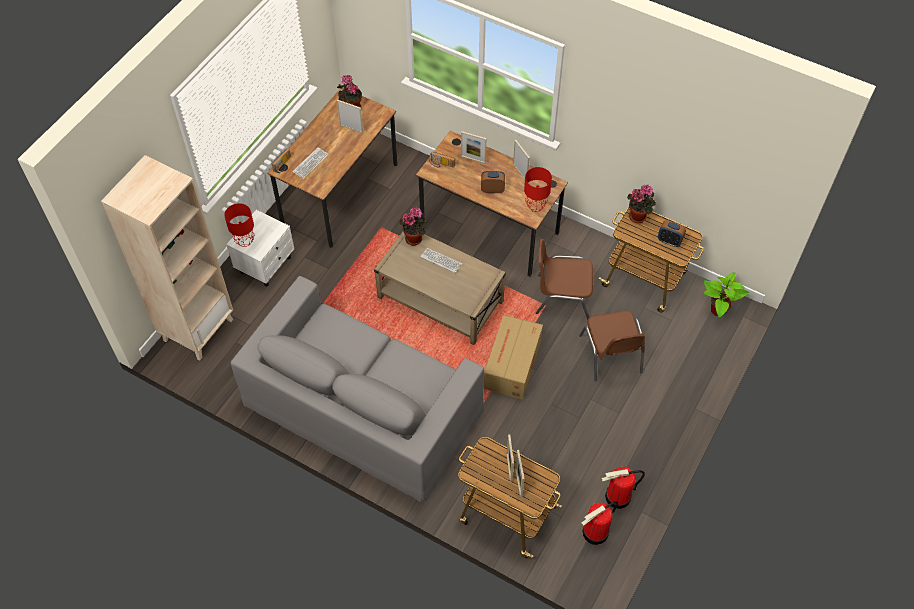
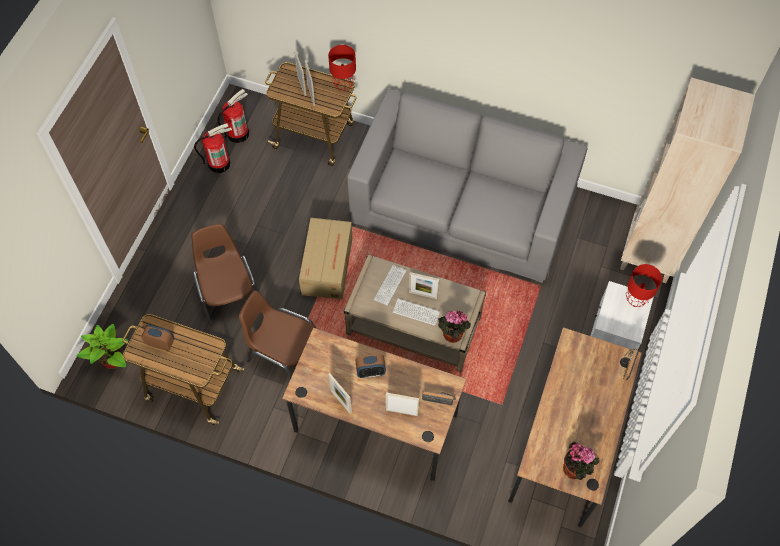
camera: 170 degrees right, 5 degrees up
keyboard [293,147,329,179] -> keyboard moved to [374,265,407,306]
picture frame [337,100,363,133] -> picture frame moved to [409,272,439,299]
red table lamp [524,167,552,212] -> red table lamp moved to [328,45,356,92]
brown chair [536,239,593,319] -> brown chair turned 150 degrees counterclockwise [239,290,316,378]
potted plant [627,185,656,223] -> none

